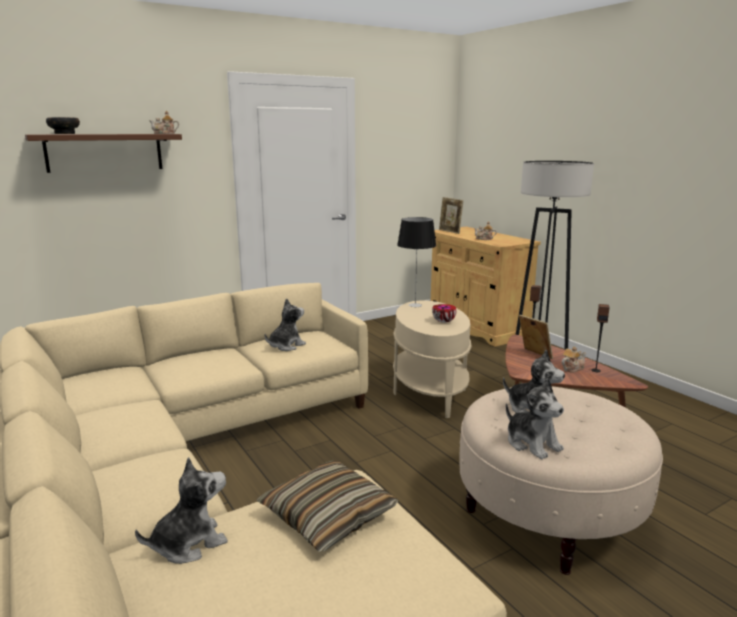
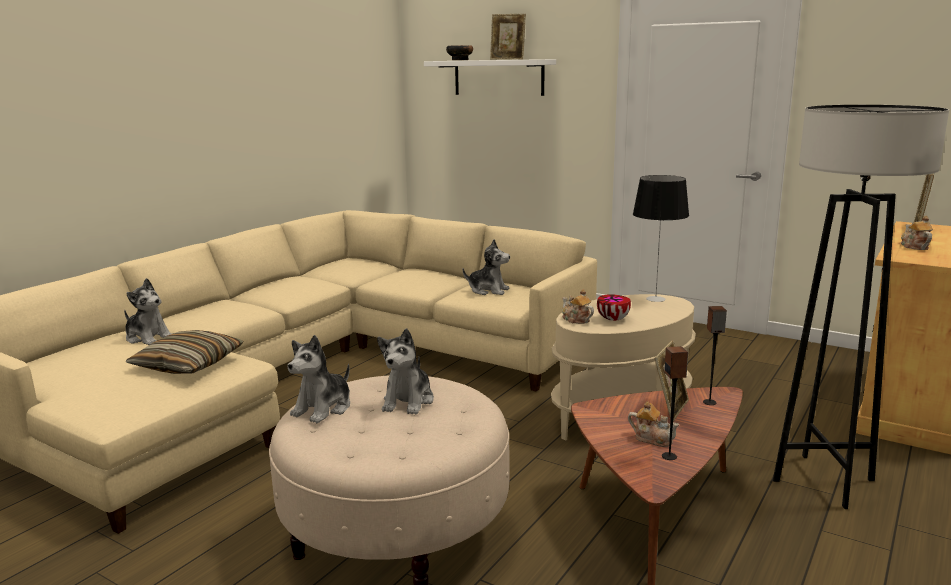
camera: 65 degrees right, 0 degrees up
brown shelf [25,134,182,173] -> white shelf [424,59,556,96]
teapot [149,111,179,134] -> teapot moved to [562,289,594,324]
none -> picture frame [490,14,526,59]

